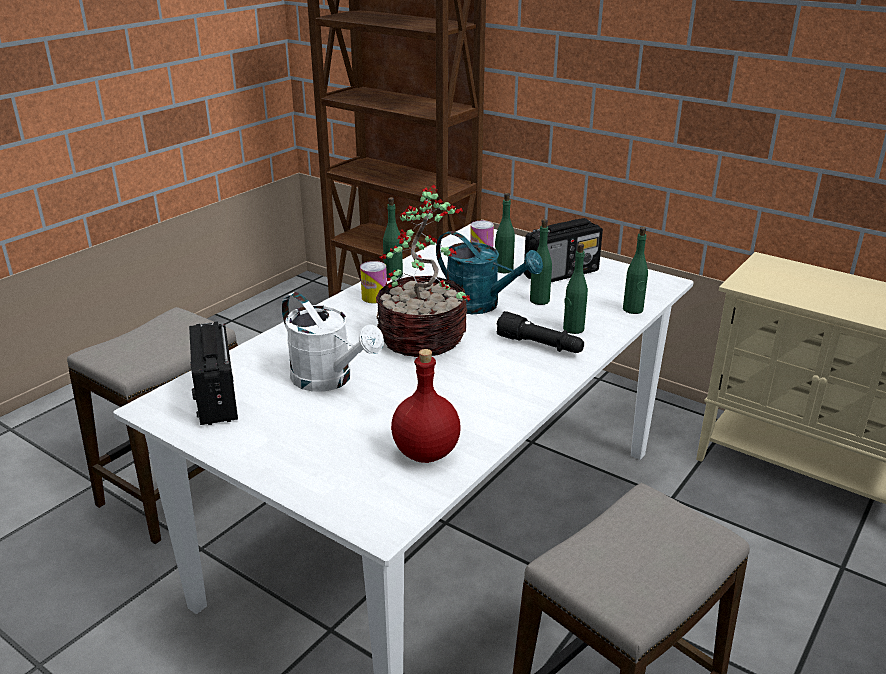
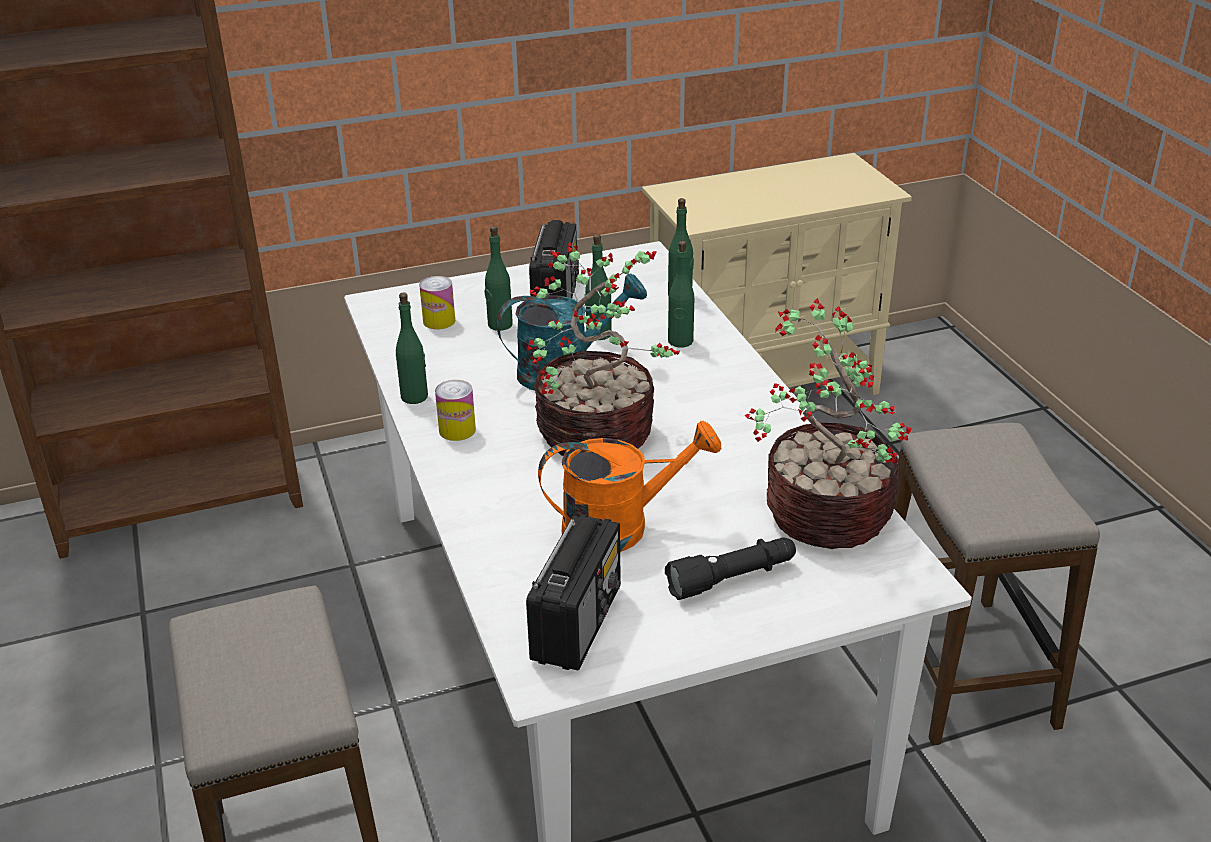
camera: 55 degrees left, 5 degrees up
radio [189,321,238,425] -> radio turned 90 degrees counterclockwise [526,514,621,671]
white watering can [282,292,384,392] -> orange watering can [538,420,721,552]
red bottle [391,349,461,463] -> potted plant [744,298,912,549]
black flashlight [496,311,584,353] -> black flashlight moved to [665,538,796,600]

